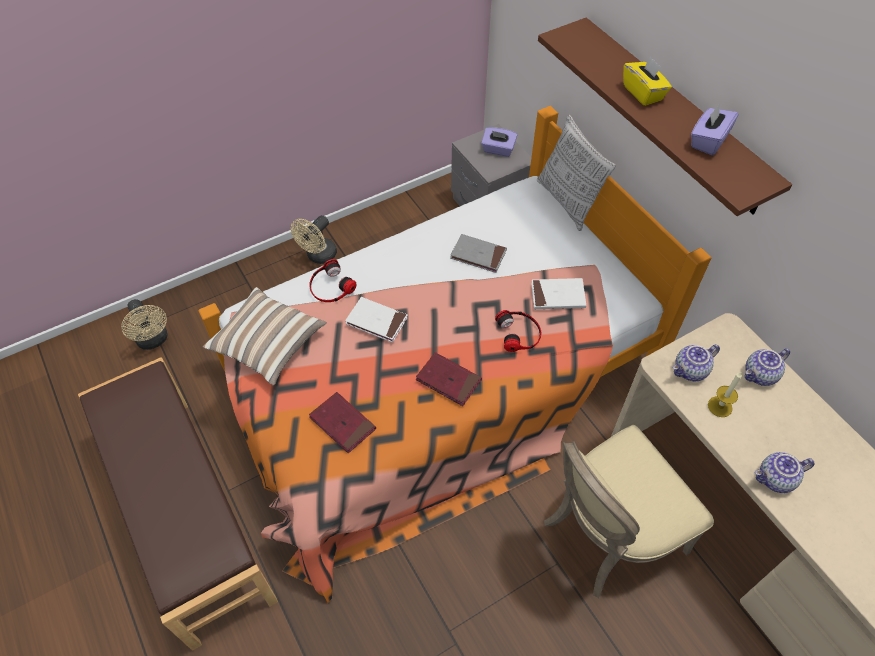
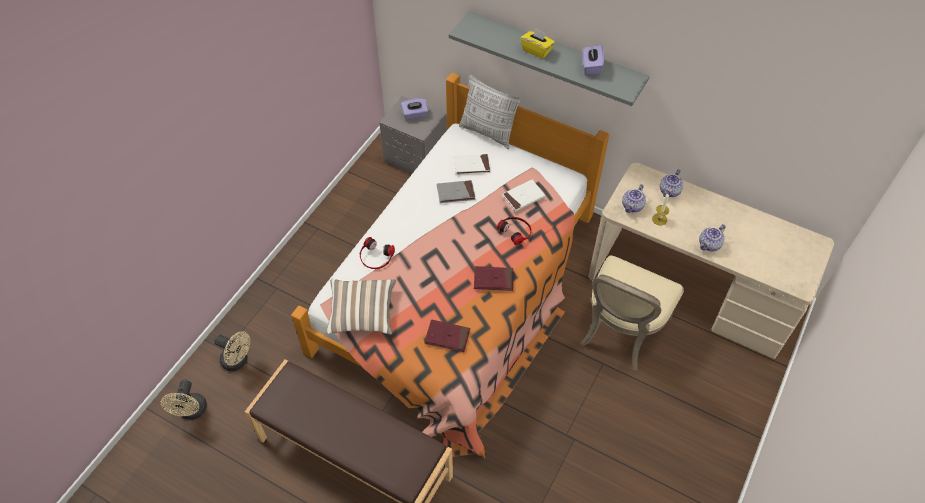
camera: 30 degrees left, 0 degrees up
beige fan [290,215,337,264] -> beige fan moved to [161,380,207,420]
white book [345,297,408,343] -> white book moved to [454,154,491,175]
brown shelf [538,18,792,216] -> grey shelf [449,11,649,106]

